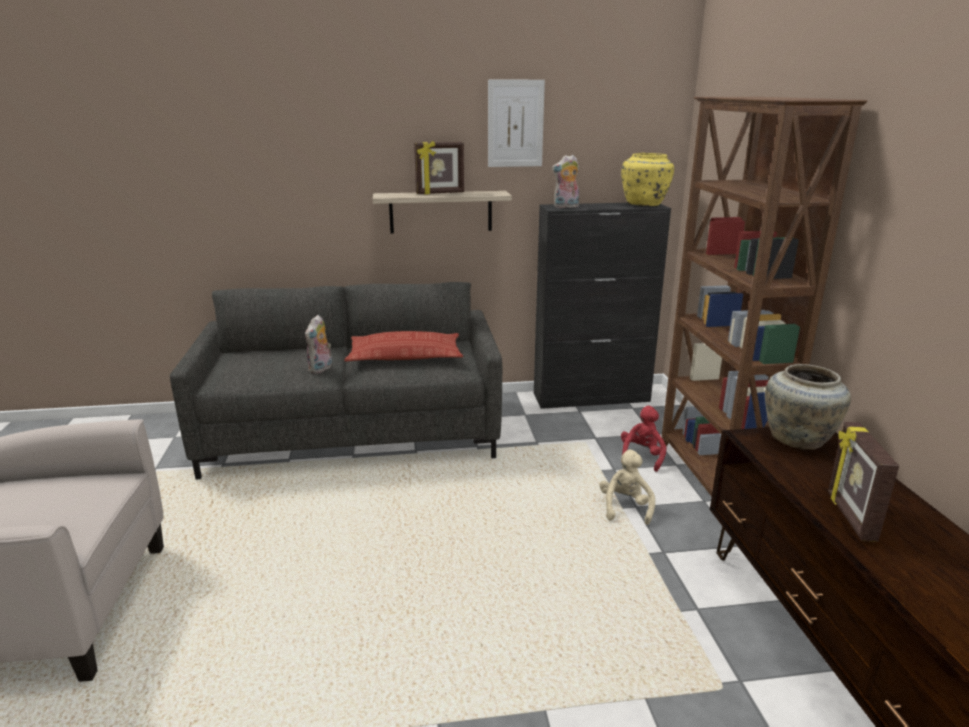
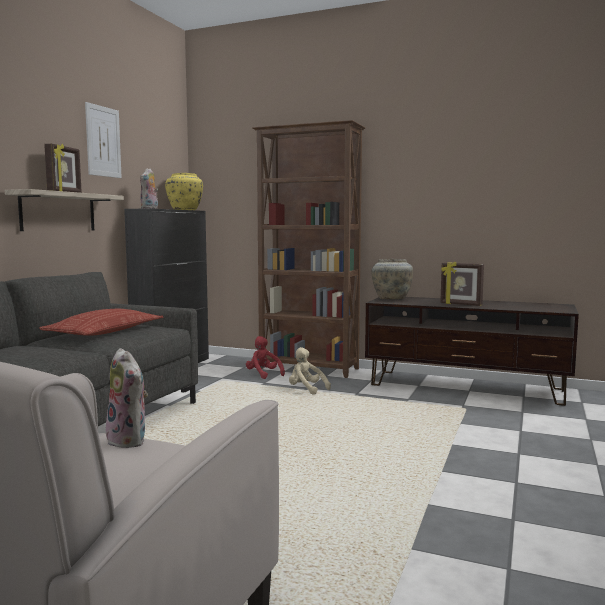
camera: 60 degrees left, 15 degrees down
plush toy [305,315,332,373] -> plush toy moved to [103,348,148,448]

